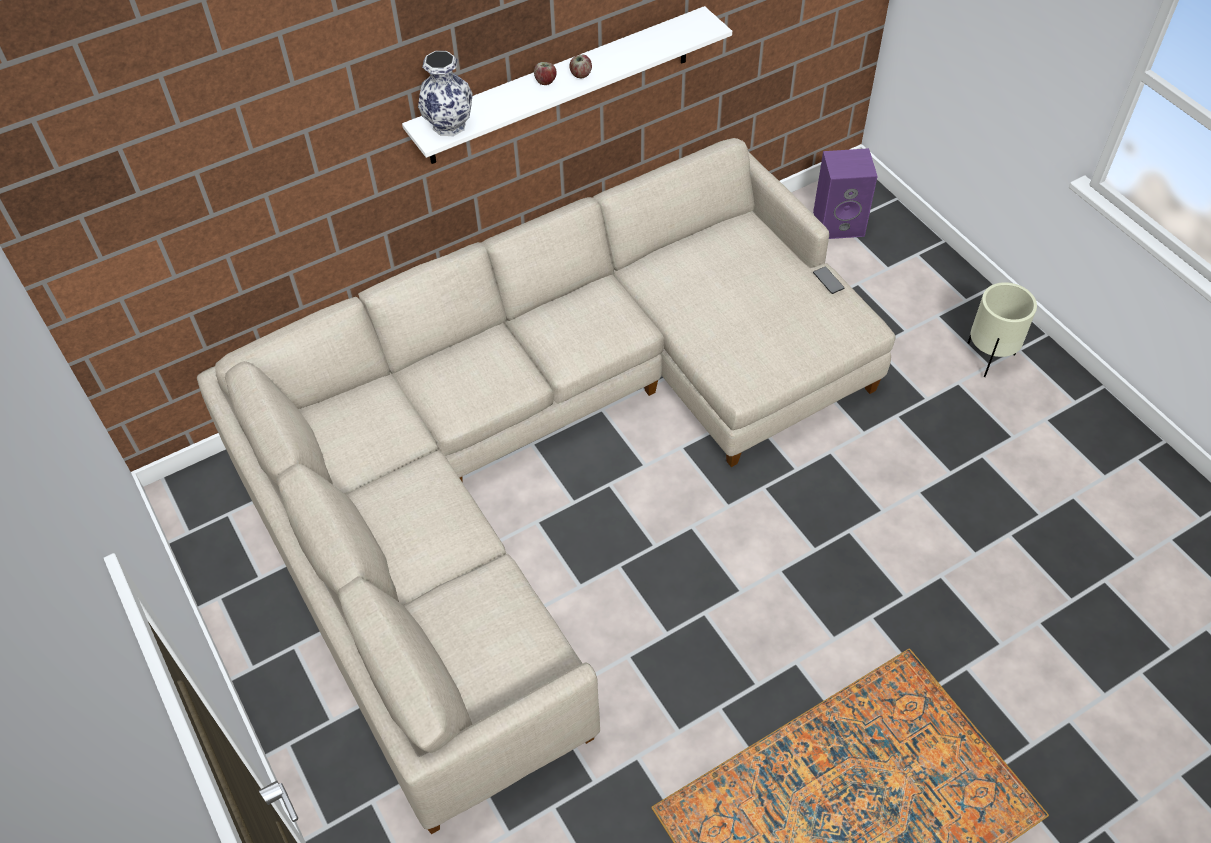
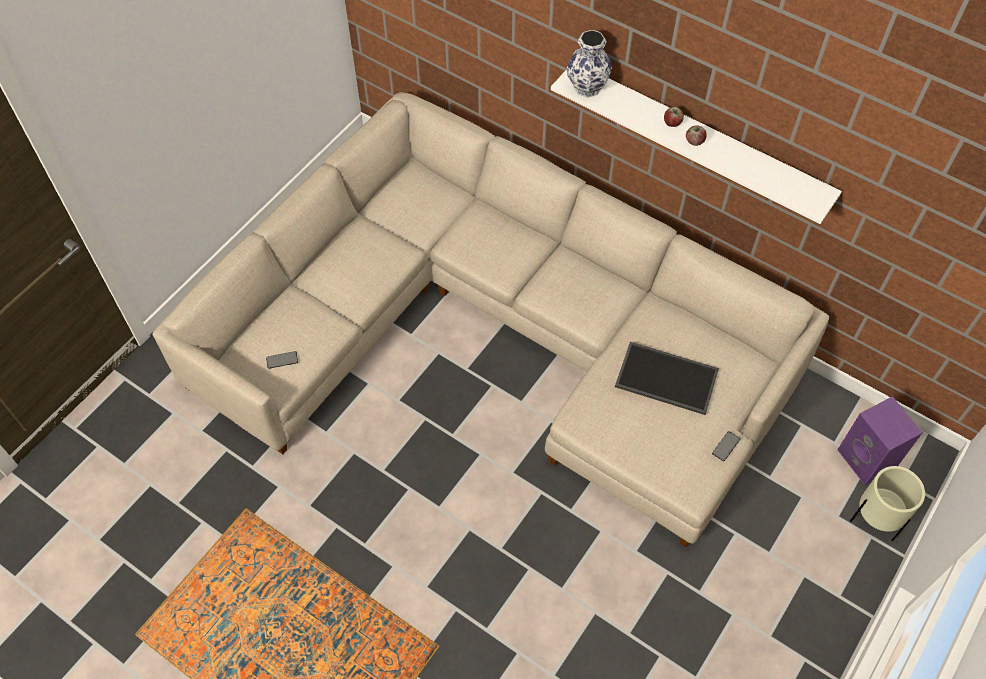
camera: 65 degrees right, 5 degrees up
beige planter [968,282,1037,377] -> beige planter moved to [850,466,925,541]
none -> phone [266,351,298,369]
none -> tray [615,342,719,415]

